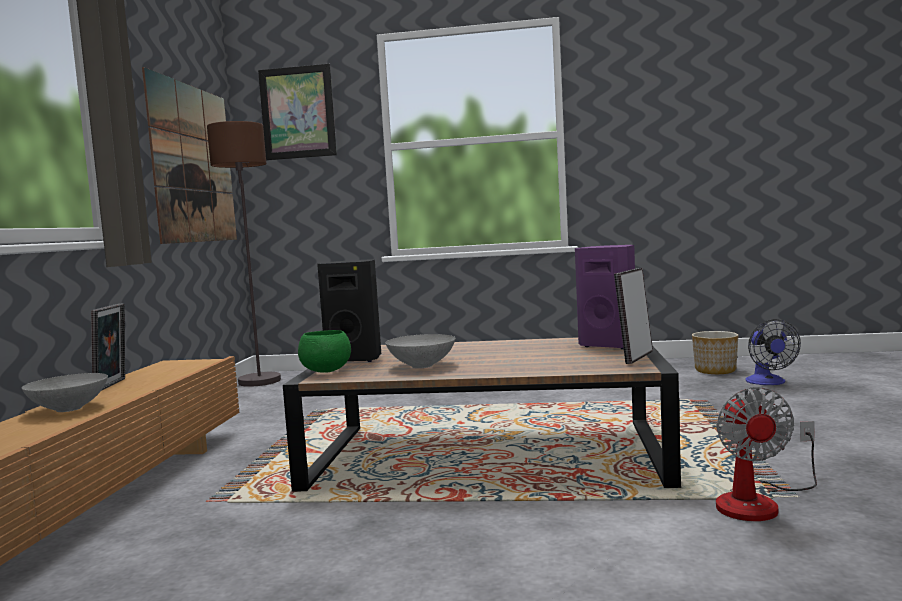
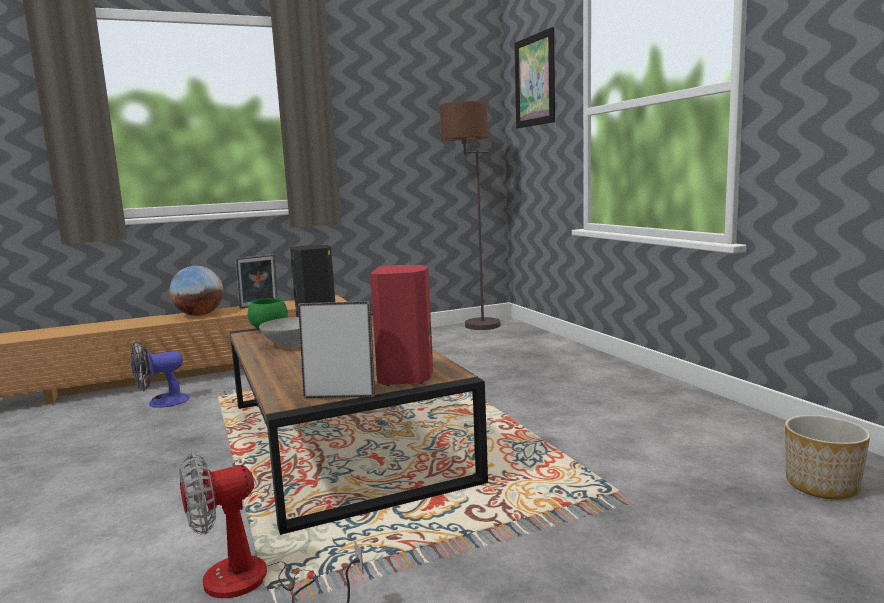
camera: 60 degrees right, 5 degrees up
grey bowl [22,373,108,412] -> globe [169,266,223,316]
picture [142,67,237,244] -> none
purple speaker [575,245,635,349] -> red speaker [370,265,433,386]
fan [745,319,801,385] -> fan moved to [131,341,190,408]

